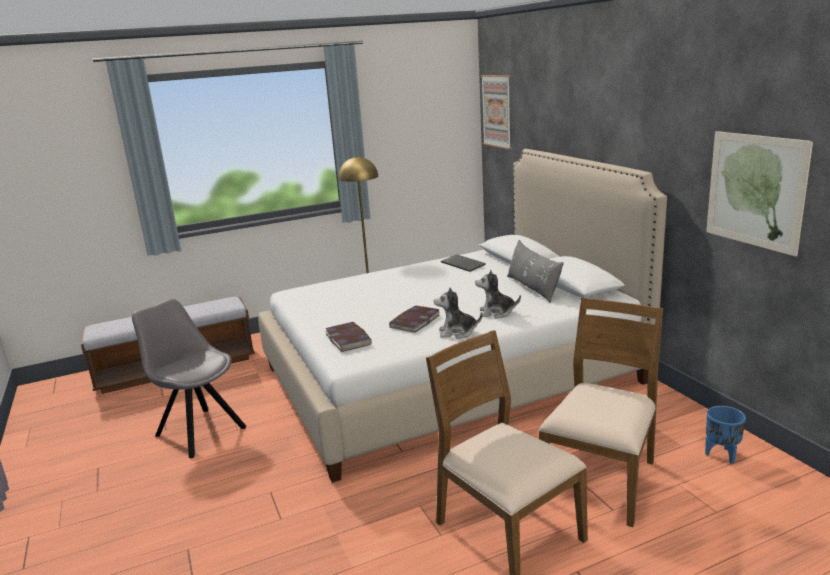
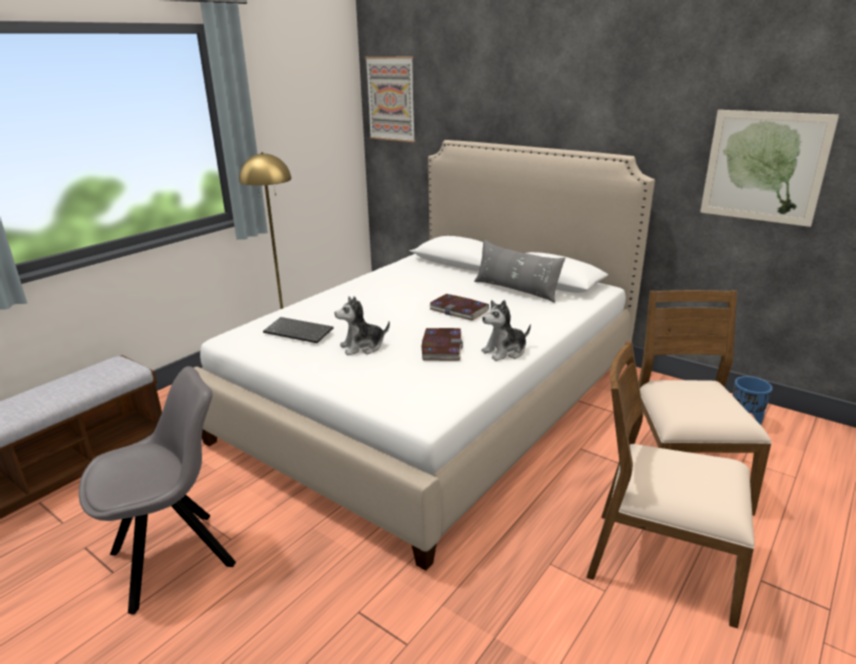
camera: 30 degrees left, 5 degrees up
grey chair [132,299,246,458] -> grey chair turned 135 degrees clockwise [79,366,236,614]
book [325,322,372,352] -> book moved to [429,294,489,320]
keyboard [441,254,486,272] -> keyboard moved to [263,317,333,343]
plush toy [475,270,521,318] -> plush toy moved to [334,296,390,355]

